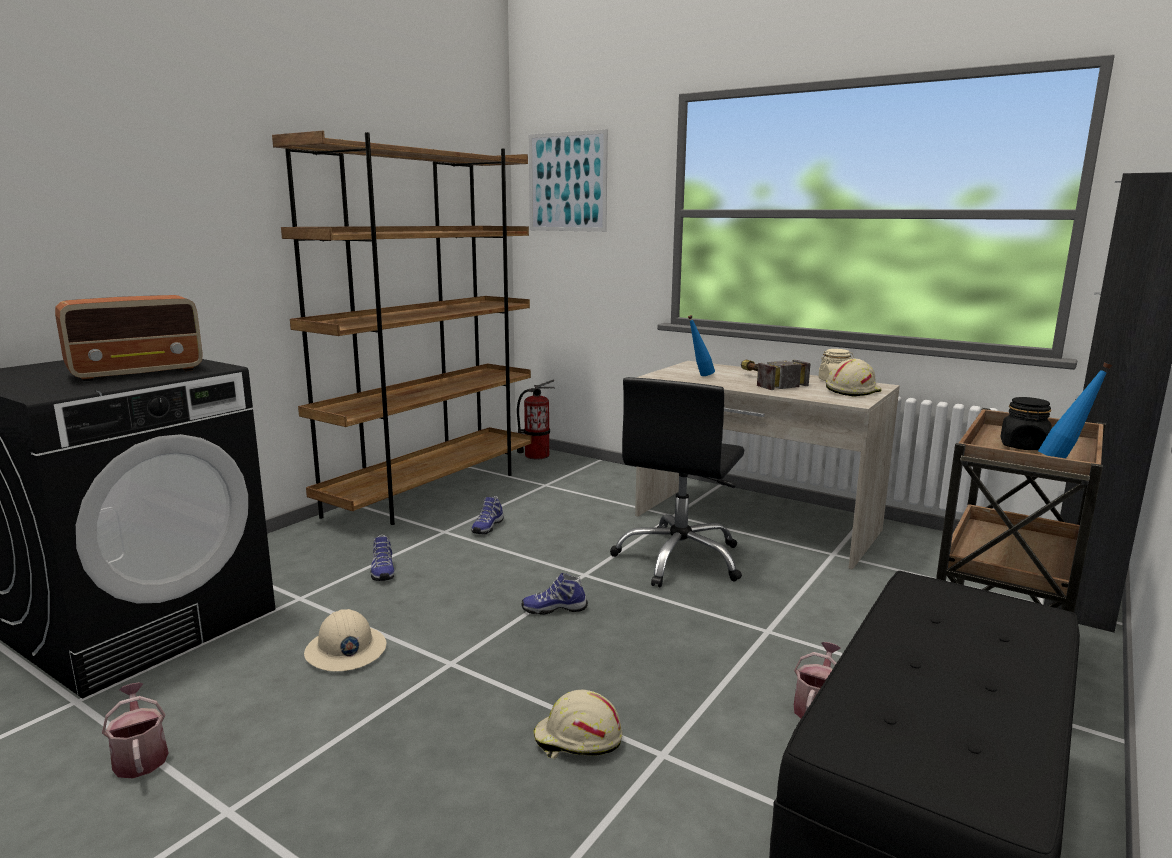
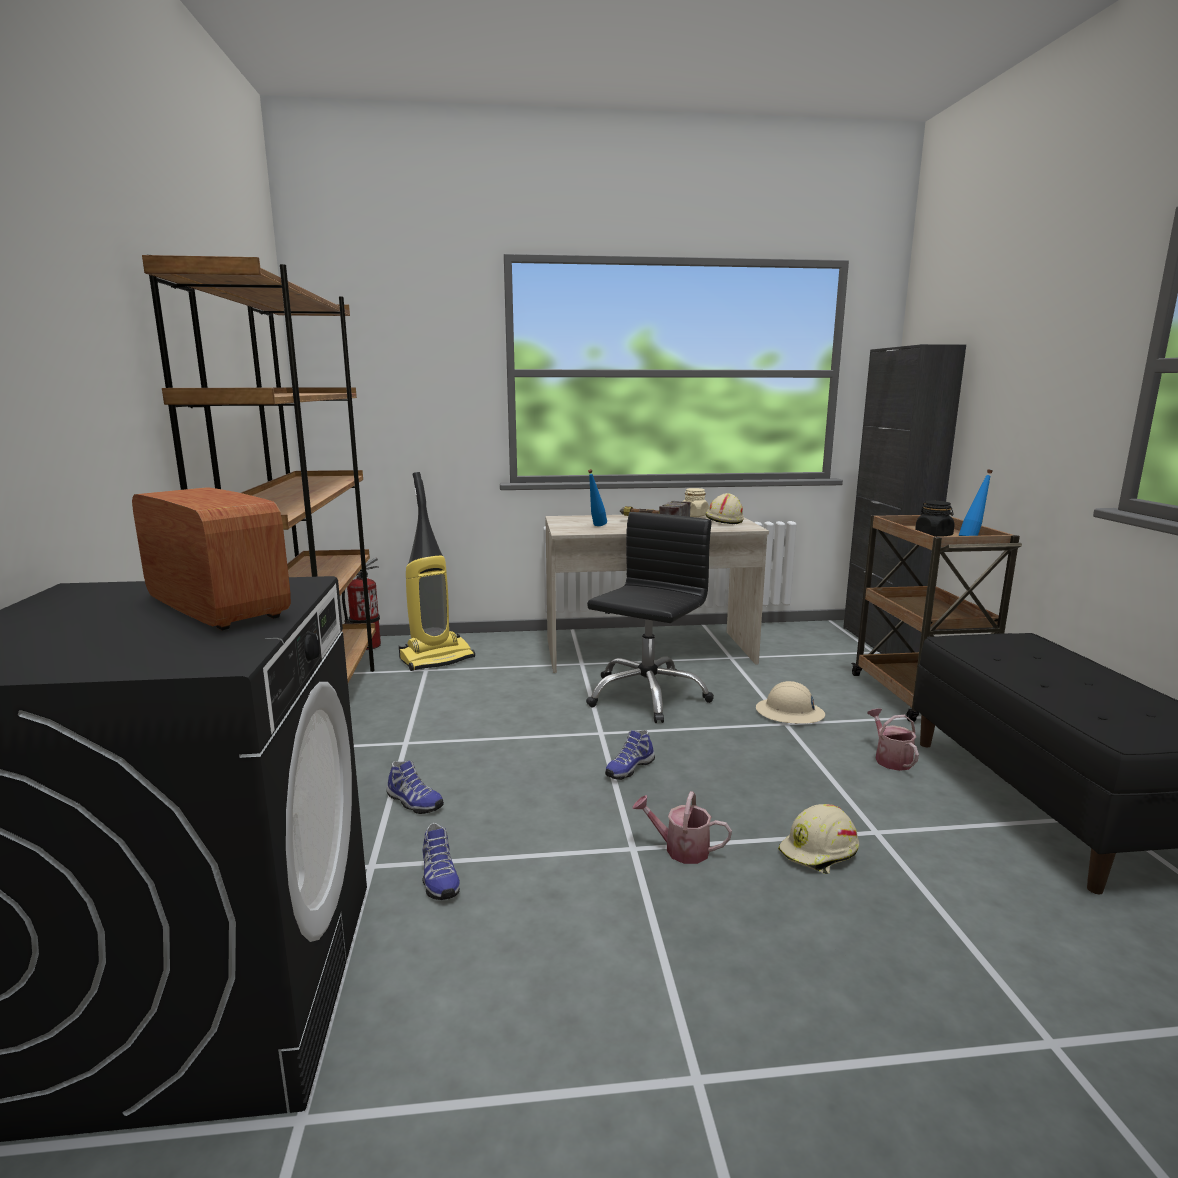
camera: 40 degrees left, 0 degrees up
radio [55,295,203,382] -> radio turned 60 degrees counterclockwise [132,487,291,631]
watering can [102,682,169,778] -> watering can moved to [632,791,732,864]
beige hard hat [304,609,386,672] -> beige hard hat moved to [756,681,825,724]
shoe [472,496,504,534] -> shoe moved to [422,823,460,900]
picture [529,129,608,232] -> none
black office chair [610,377,744,588] -> black office chair turned 135 degrees counterclockwise [586,512,714,723]
none -> vacuum cleaner [399,472,475,671]

